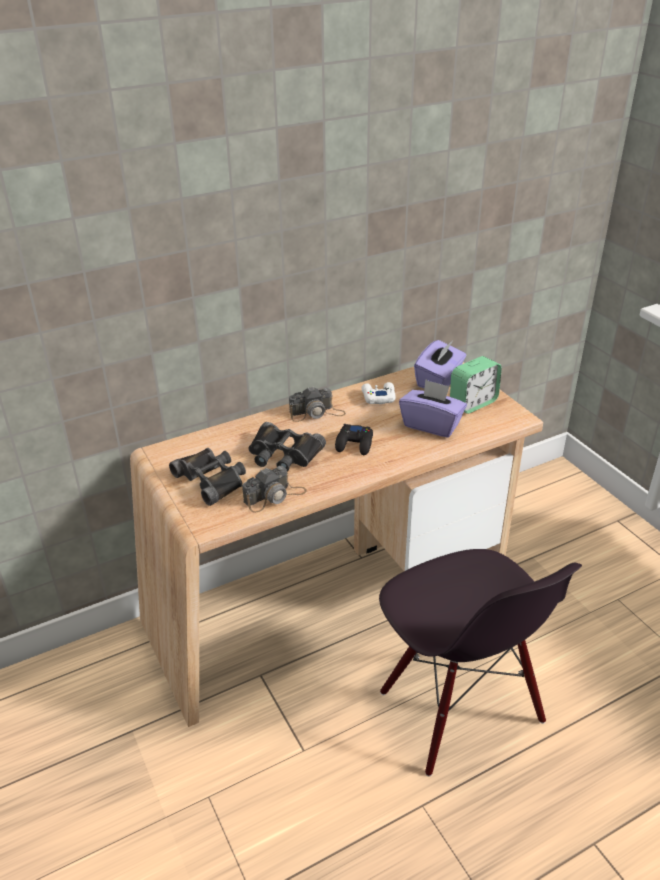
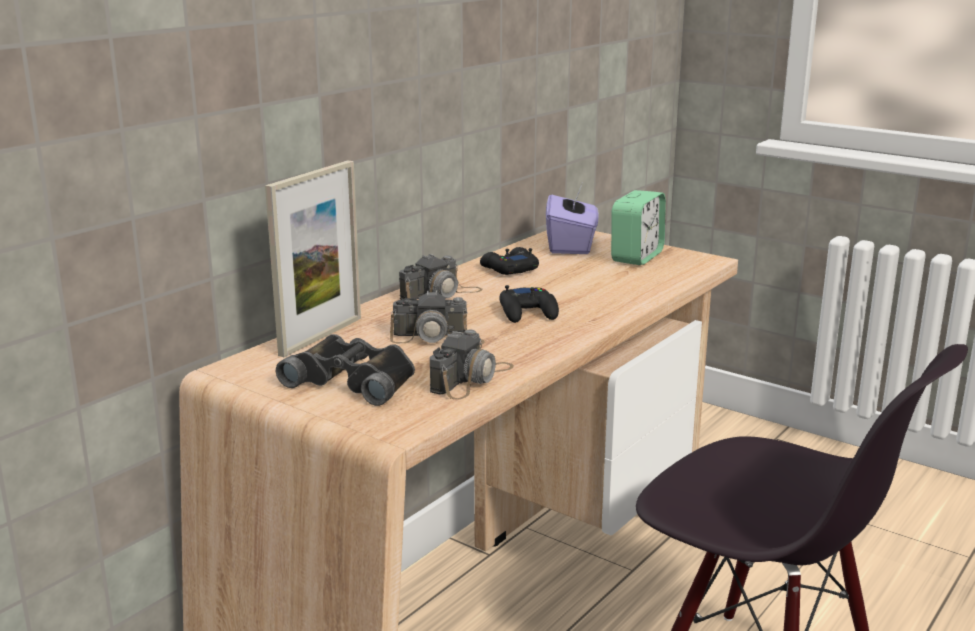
camera: 25 degrees left, 15 degrees down
black binoculars [248,422,326,472] -> camera [390,290,485,344]
white game controller [361,382,396,404] -> black game controller [480,247,539,275]
purple tissue box [399,379,467,438] -> none
none -> picture frame [265,160,361,357]

